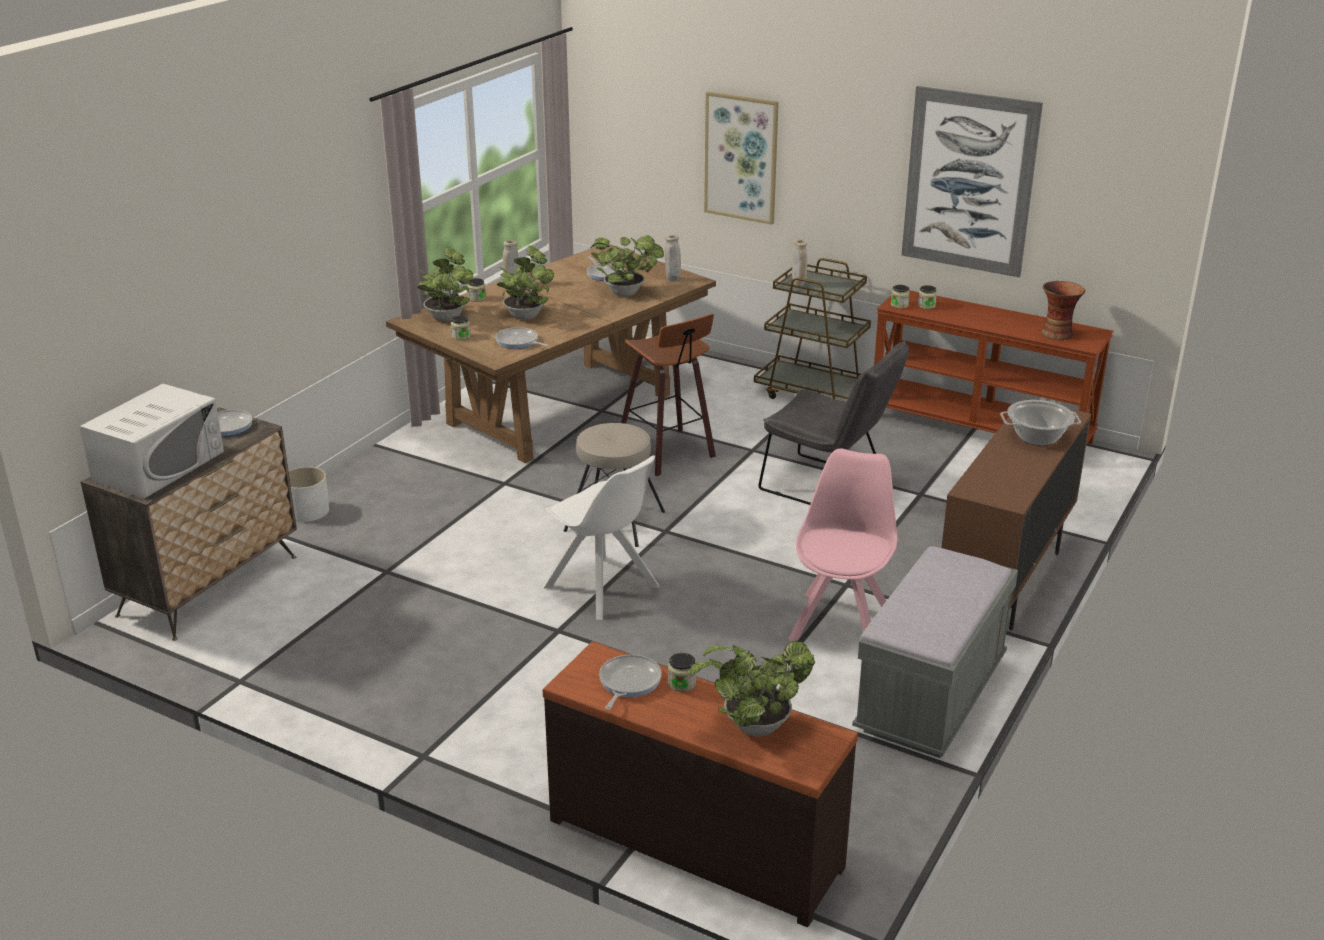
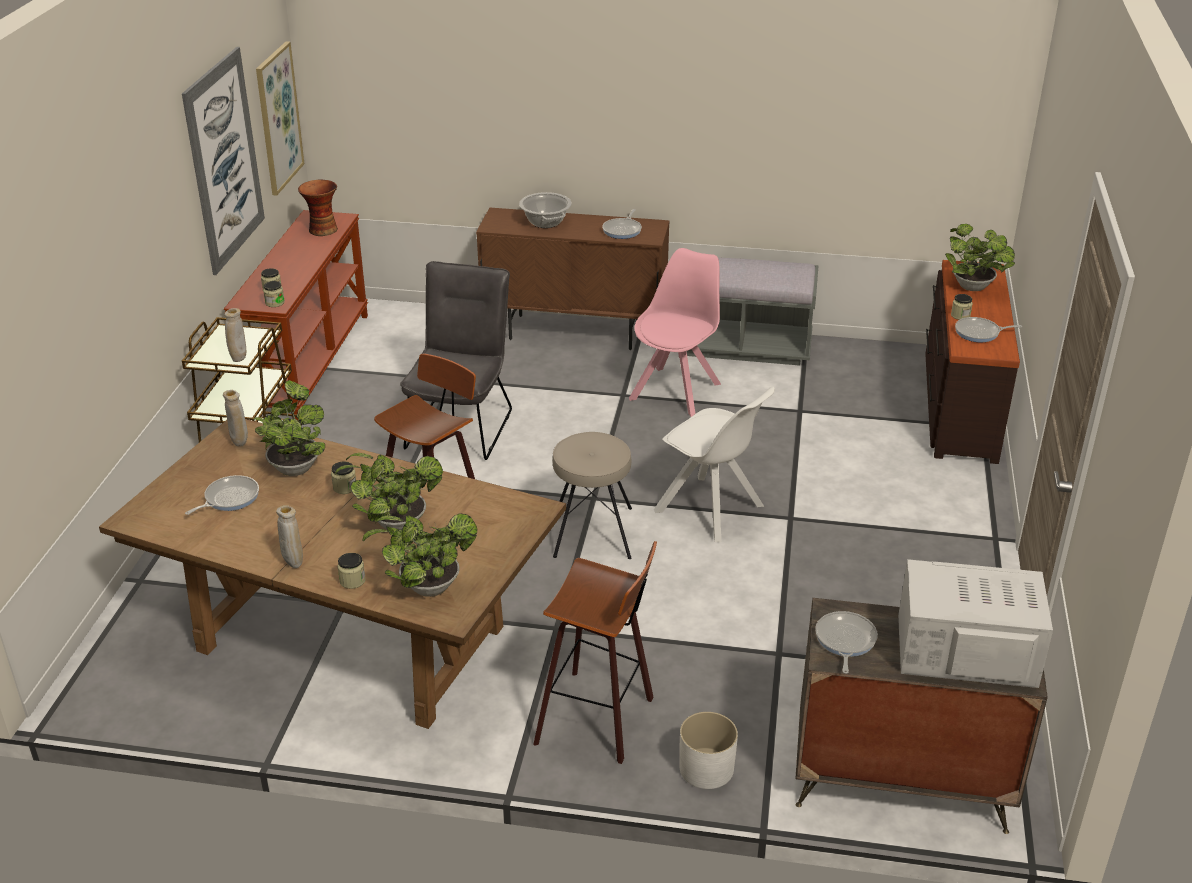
camera: 110 degrees left, 5 degrees up
jar [451,315,471,340] -> jar moved to [331,461,356,494]
frying pan [495,327,549,349] -> frying pan moved to [602,209,642,239]
white chair [543,455,660,620] -> white chair turned 105 degrees clockwise [654,386,775,542]
picture [704,91,779,225] -> picture moved to [256,41,304,196]
pink chair [788,448,897,642] -> pink chair turned 120 degrees clockwise [629,248,721,417]
none -> stool [533,541,657,764]

